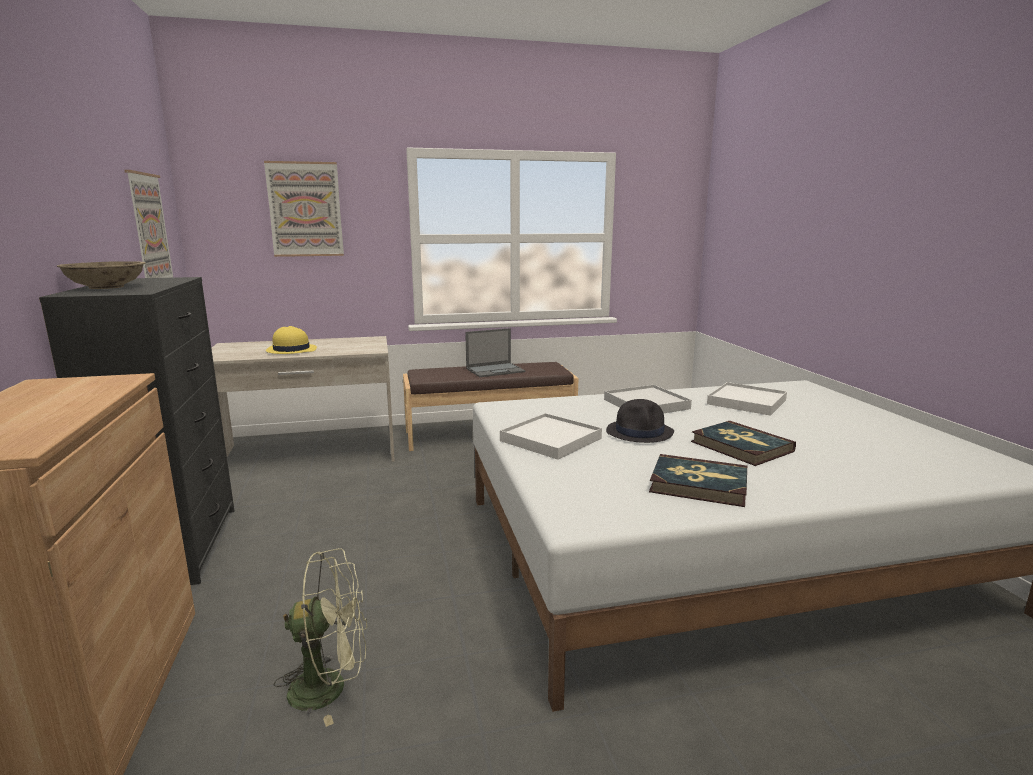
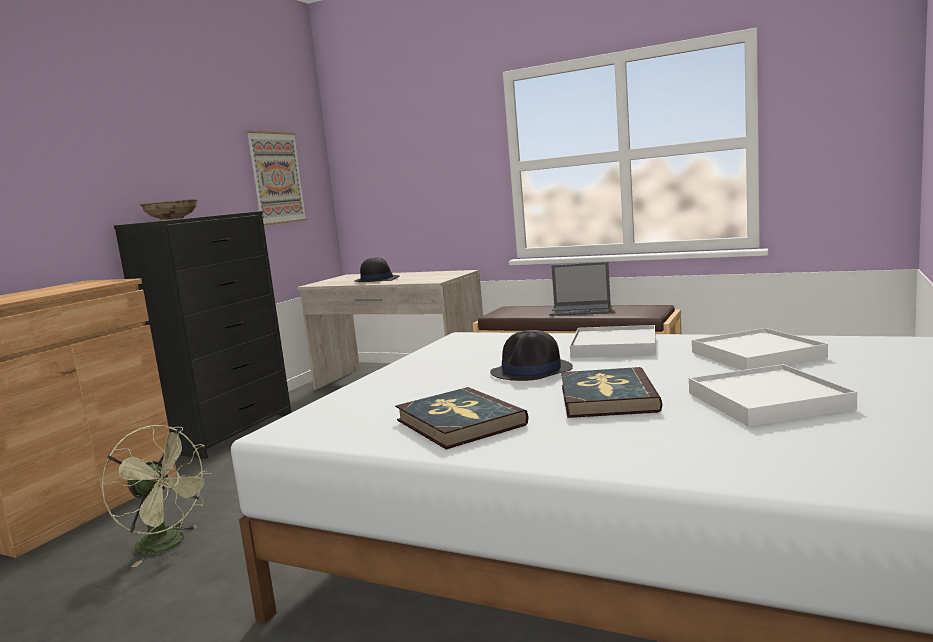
camera: 40 degrees right, 5 degrees down
picture [264,161,344,257] -> none
yellow hat [266,326,317,354] -> black hat [355,257,400,282]
white tray [500,413,602,460] -> white tray moved to [689,364,857,427]

